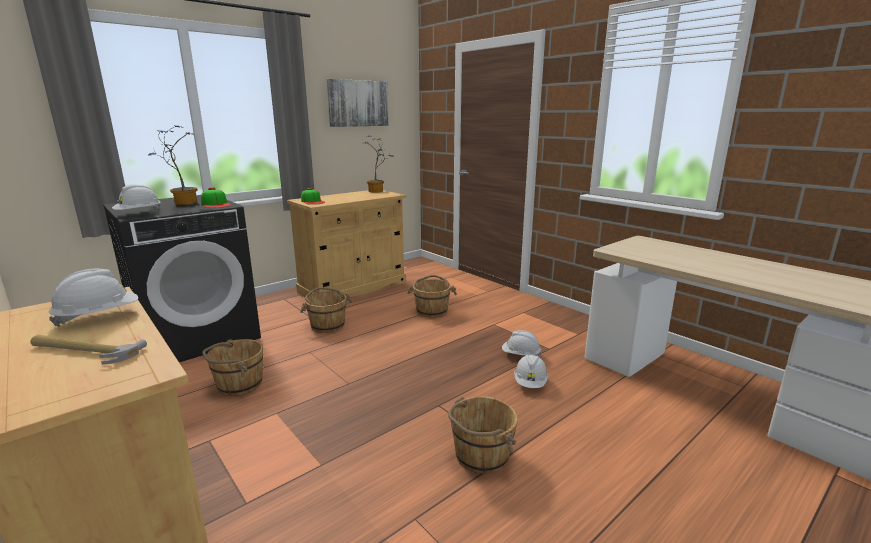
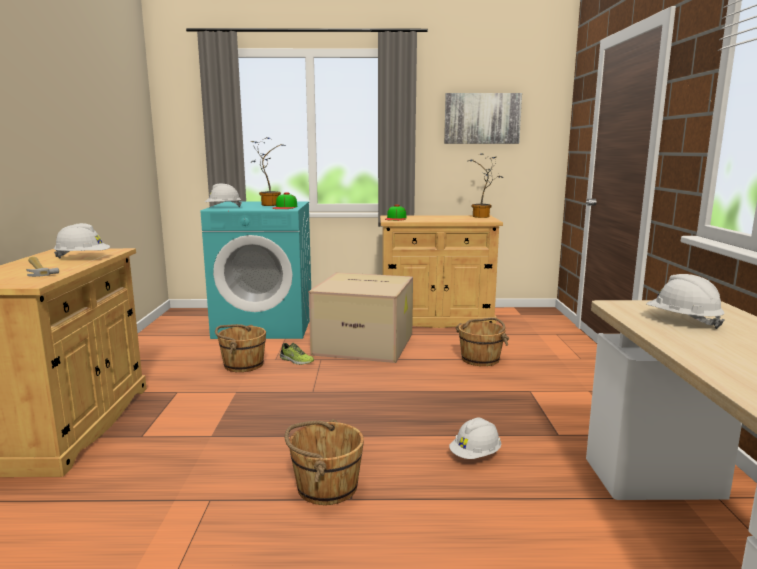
camera: 40 degrees right, 5 degrees down
black washing machine [103,195,261,362] -> turquoise washing machine [201,202,311,339]
brown bucket [300,287,352,333] -> cardboard box [309,272,413,363]
white hard hat [502,330,541,357] -> white hard hat moved to [646,274,725,329]
none -> shoe [280,343,314,365]

